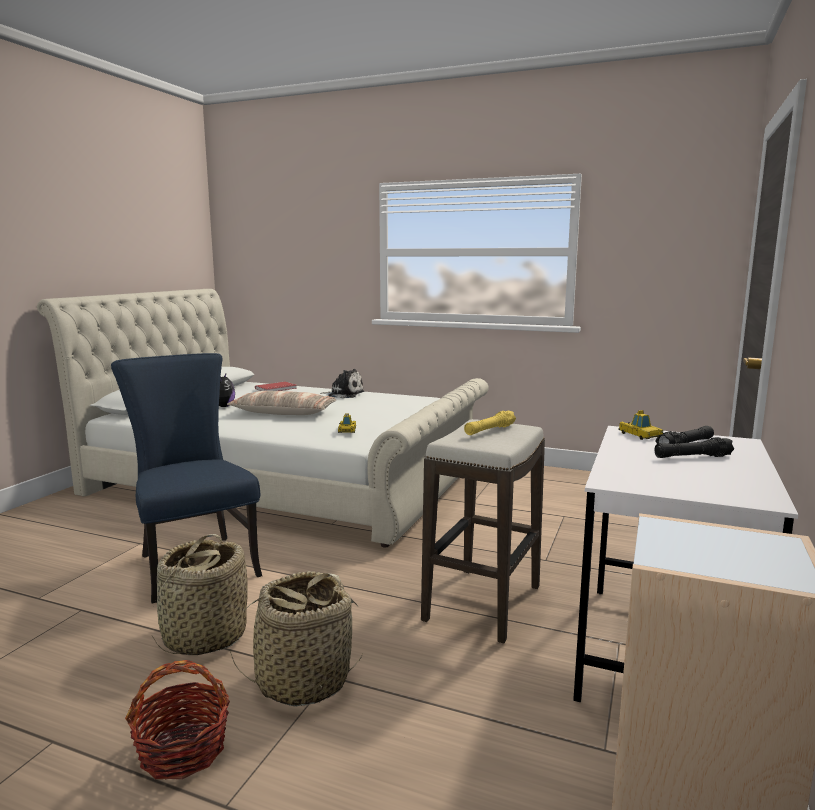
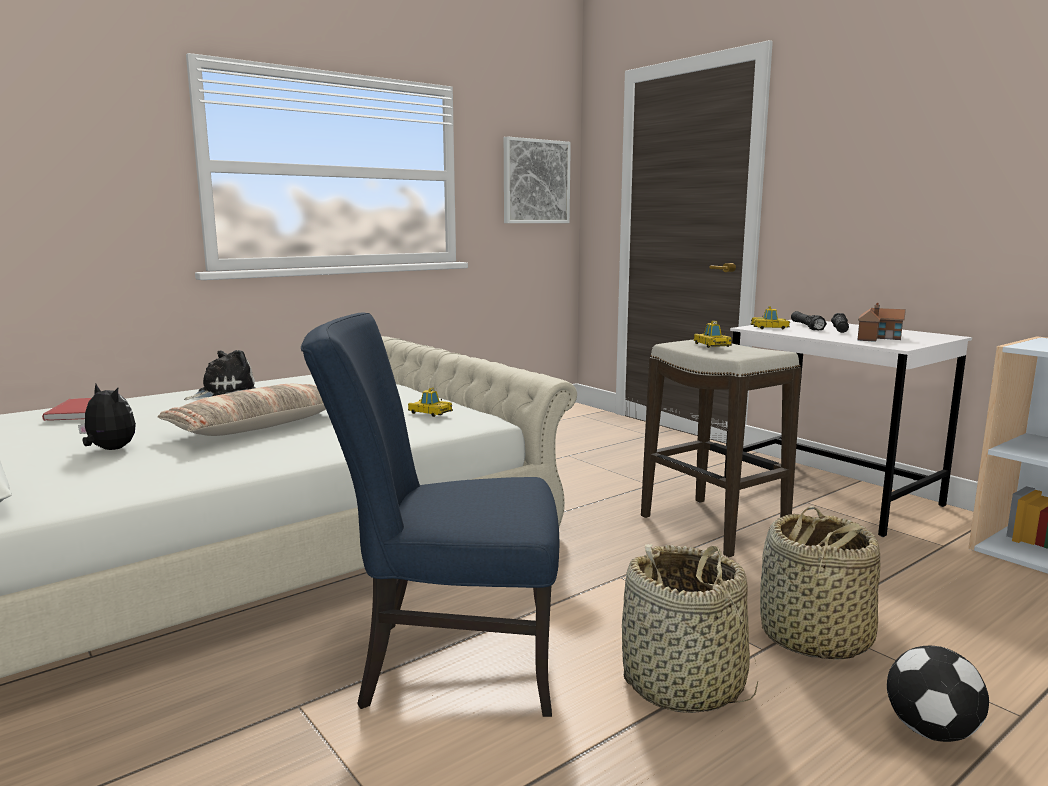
camera: 60 degrees left, 0 degrees up
basket [125,660,230,779] -> football [887,646,989,742]
yellow flashlight [464,411,516,435] -> toy car [694,321,732,348]
none -> picture [504,136,571,223]
none -> toy house [858,303,906,342]

